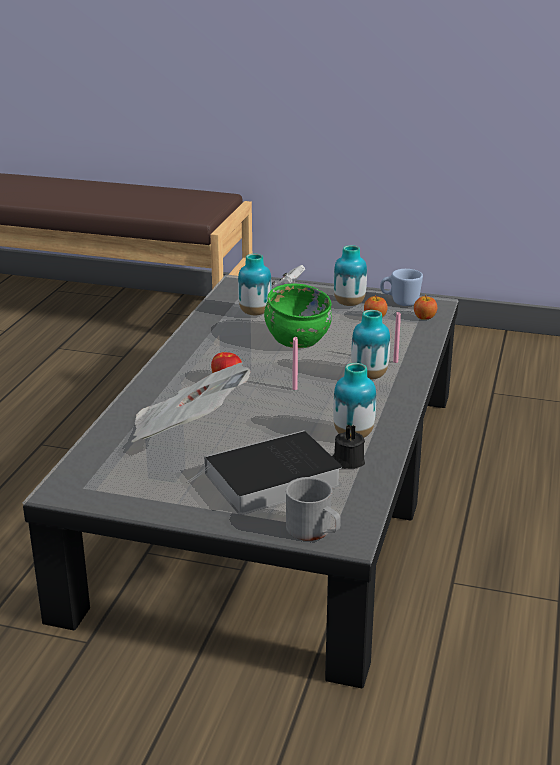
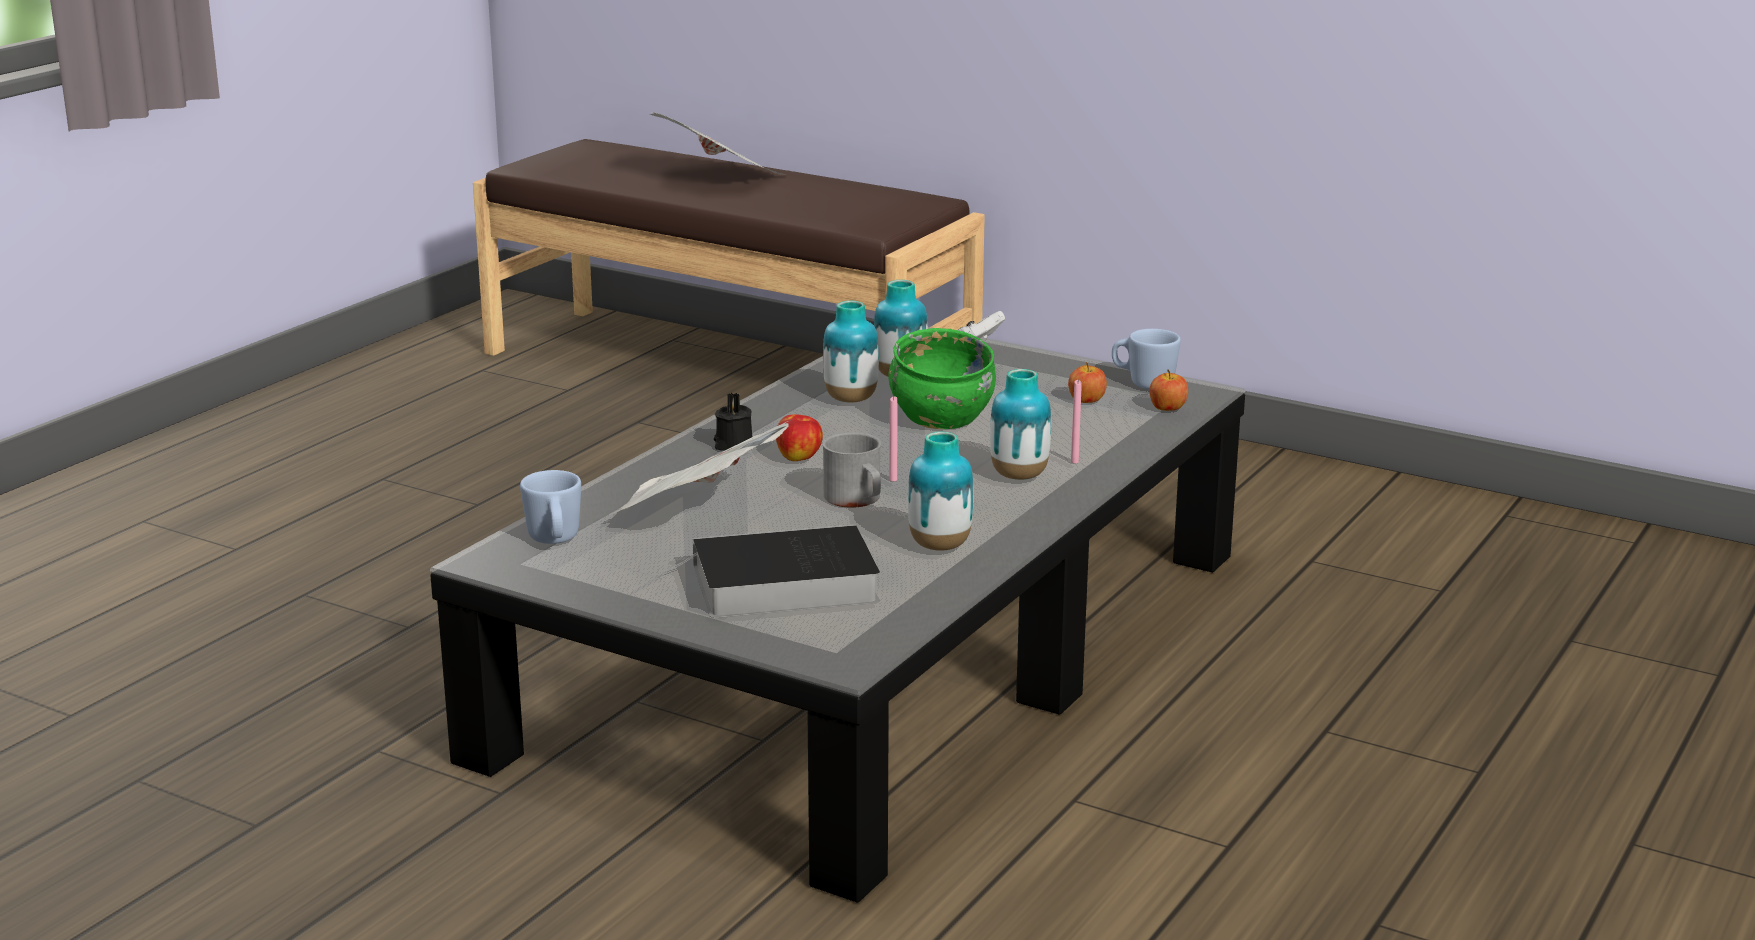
camera: 15 degrees right, 5 degrees down
grey mug [285,477,341,541] -> grey mug moved to [822,432,881,508]
black candle [332,425,365,469] -> black candle moved to [714,393,752,451]
vase [334,245,367,306] -> vase moved to [823,301,879,403]
none -> blue mug [520,470,581,544]
none -> newspaper [650,112,785,175]

